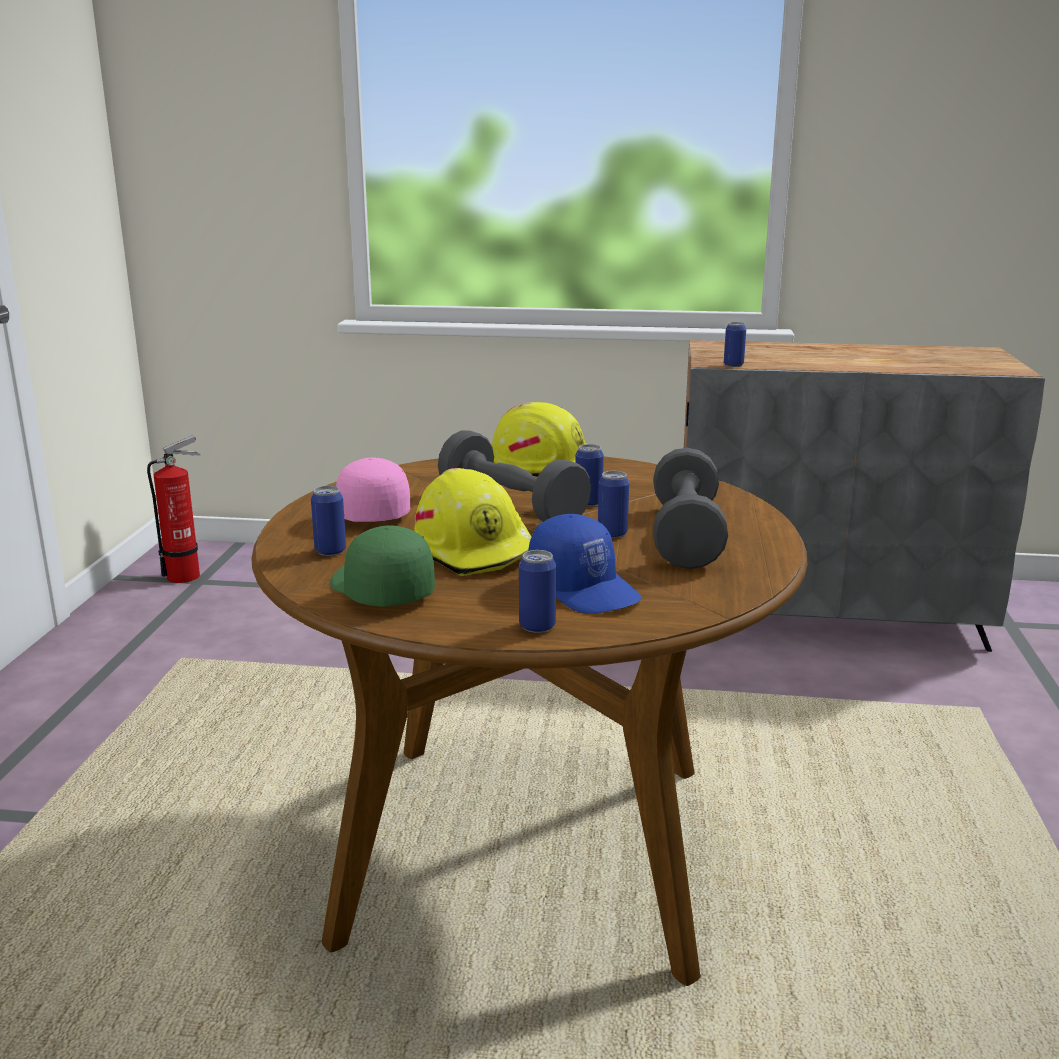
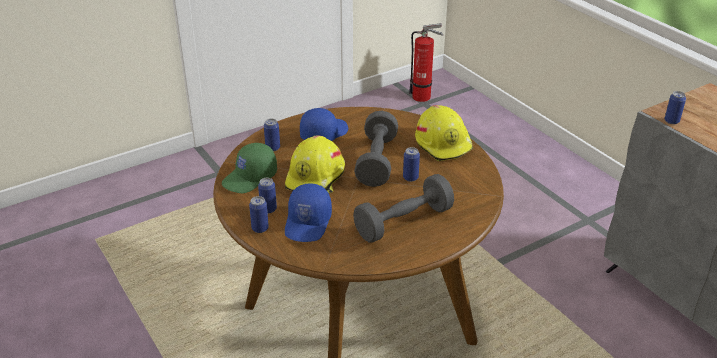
camera: 50 degrees right, 15 degrees up
green cap [330,525,435,607] -> green cap turned 150 degrees counterclockwise [222,143,277,193]
pink cap [336,457,410,522] -> blue cap [300,108,348,141]
can [598,471,629,538] -> can moved to [258,178,277,214]

